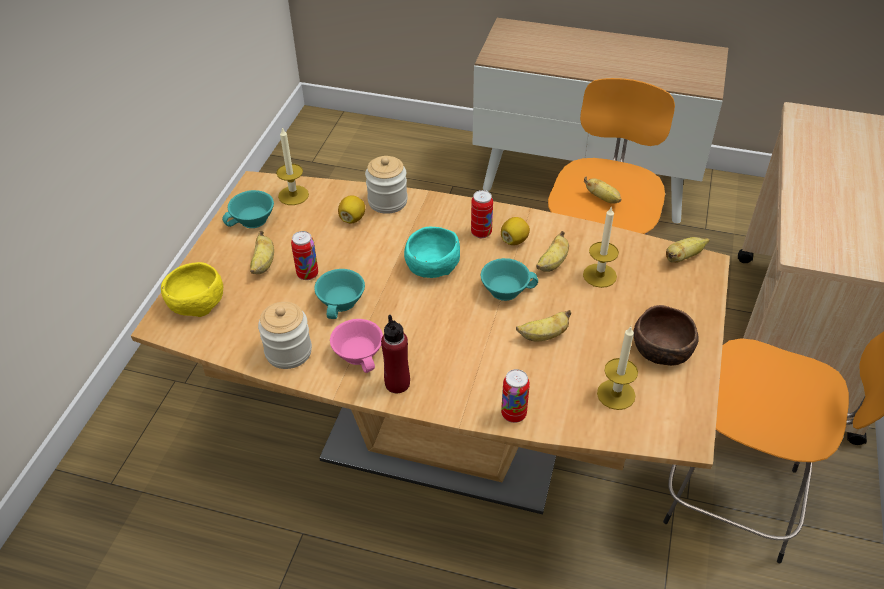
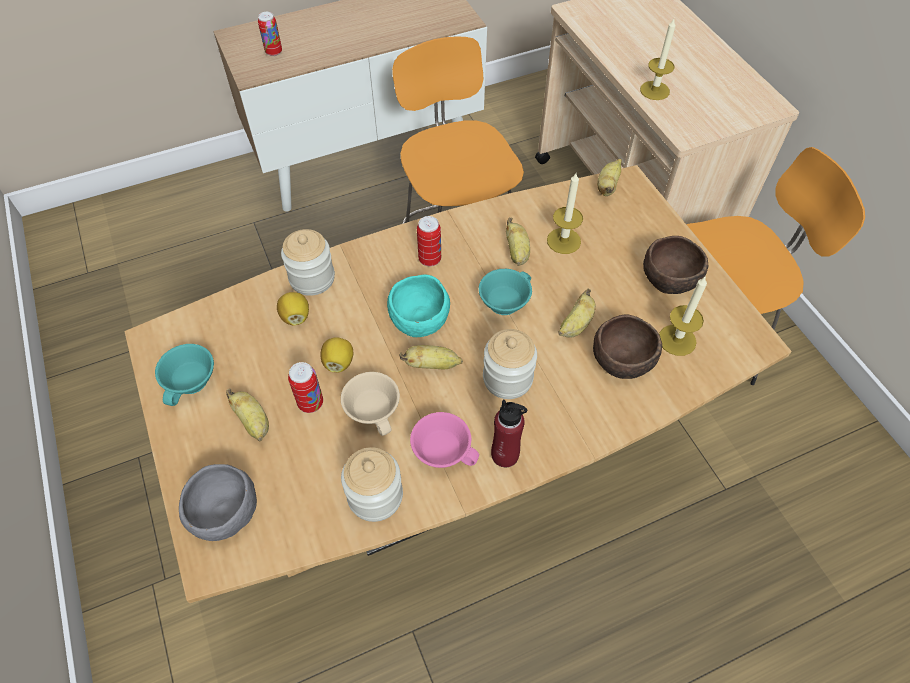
camera: 40 degrees left, 10 degrees up
yellow bowl [161,262,223,317] -> grey bowl [179,464,257,541]
candle [276,128,309,205] -> candle moved to [640,19,676,100]
turquoise cup [314,269,365,319] -> beige cup [341,372,400,436]
lemon [501,217,530,245] -> lemon moved to [320,337,353,372]
can [501,369,530,423] -> can moved to [258,12,282,56]
banana [584,177,622,204] -> banana moved to [399,345,463,369]
none -> jar [483,329,537,399]
none -> brown bowl [593,315,662,379]

